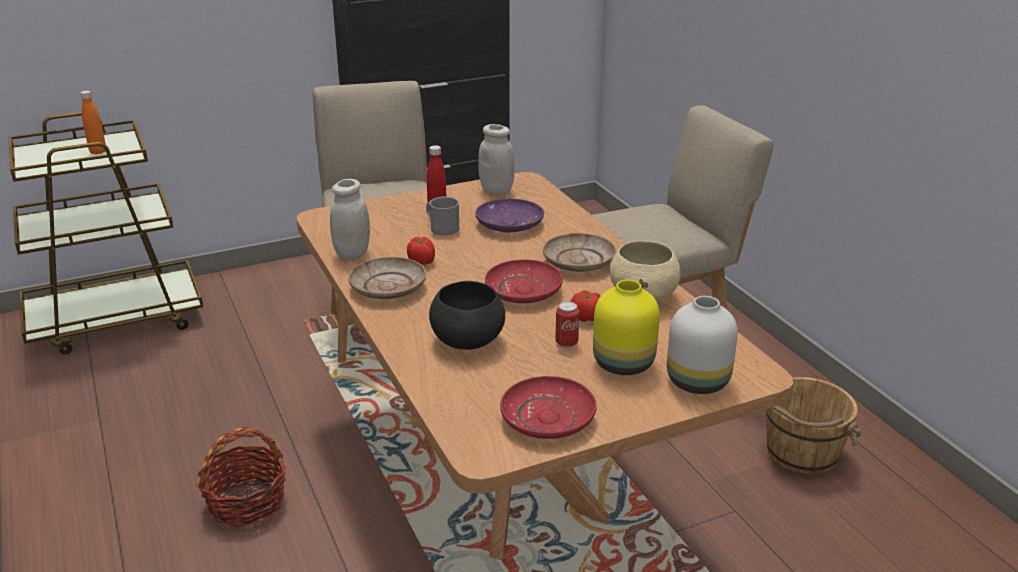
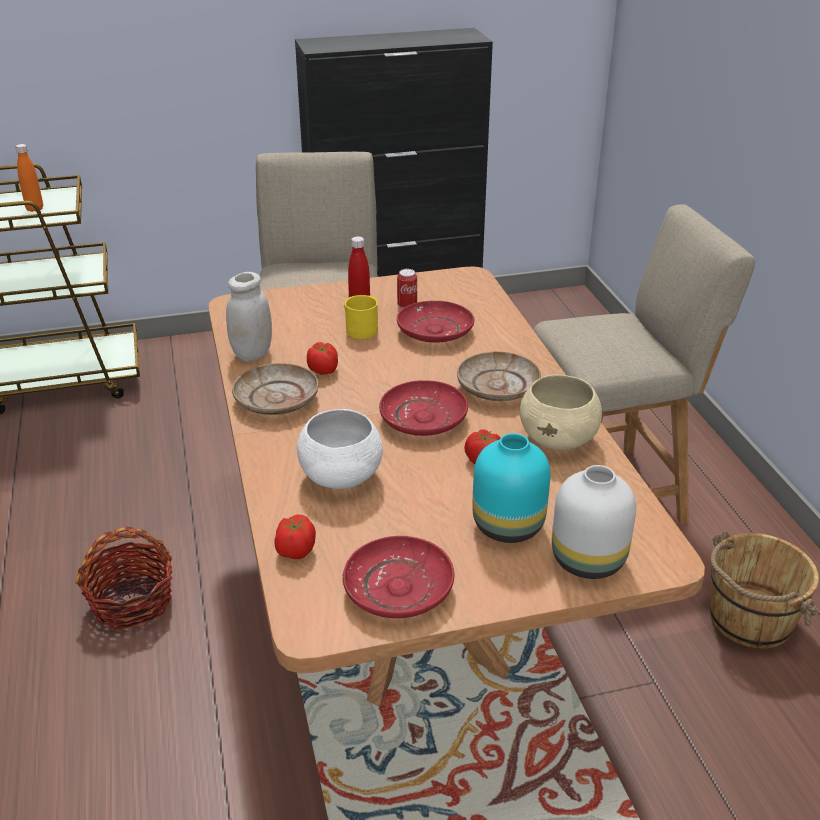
camera: 10 degrees right, 5 degrees up
grey mug [426,196,459,235] -> yellow mug [344,295,378,339]
black bowl [429,281,505,350] -> white bowl [297,409,383,489]
purple plate [475,199,544,232] -> red plate [397,301,474,343]
white jar [478,124,514,195] -> none
can [555,301,579,348] -> can moved to [397,269,417,309]
yellow vase [593,280,660,375] -> turquoise vase [472,433,550,543]
none -> tomato [274,515,316,559]

